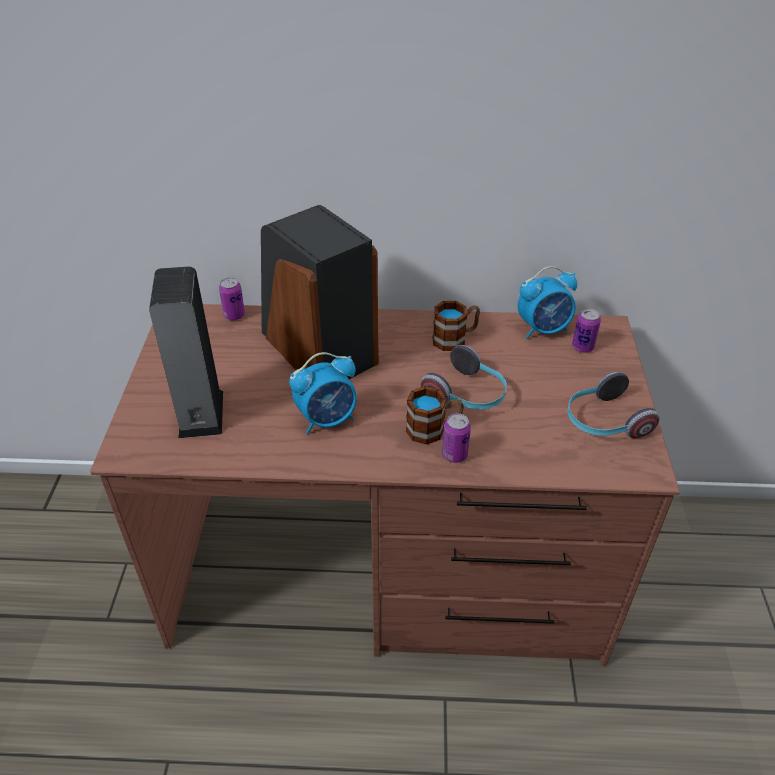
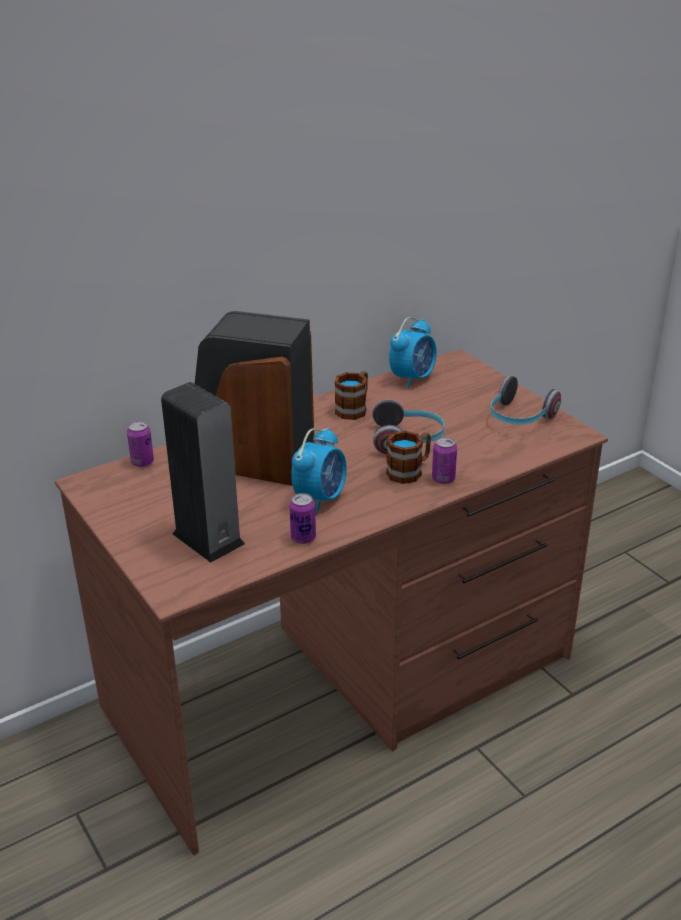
camera: 35 degrees left, 10 degrees down
can [572,308,601,353] -> can moved to [289,493,316,544]

